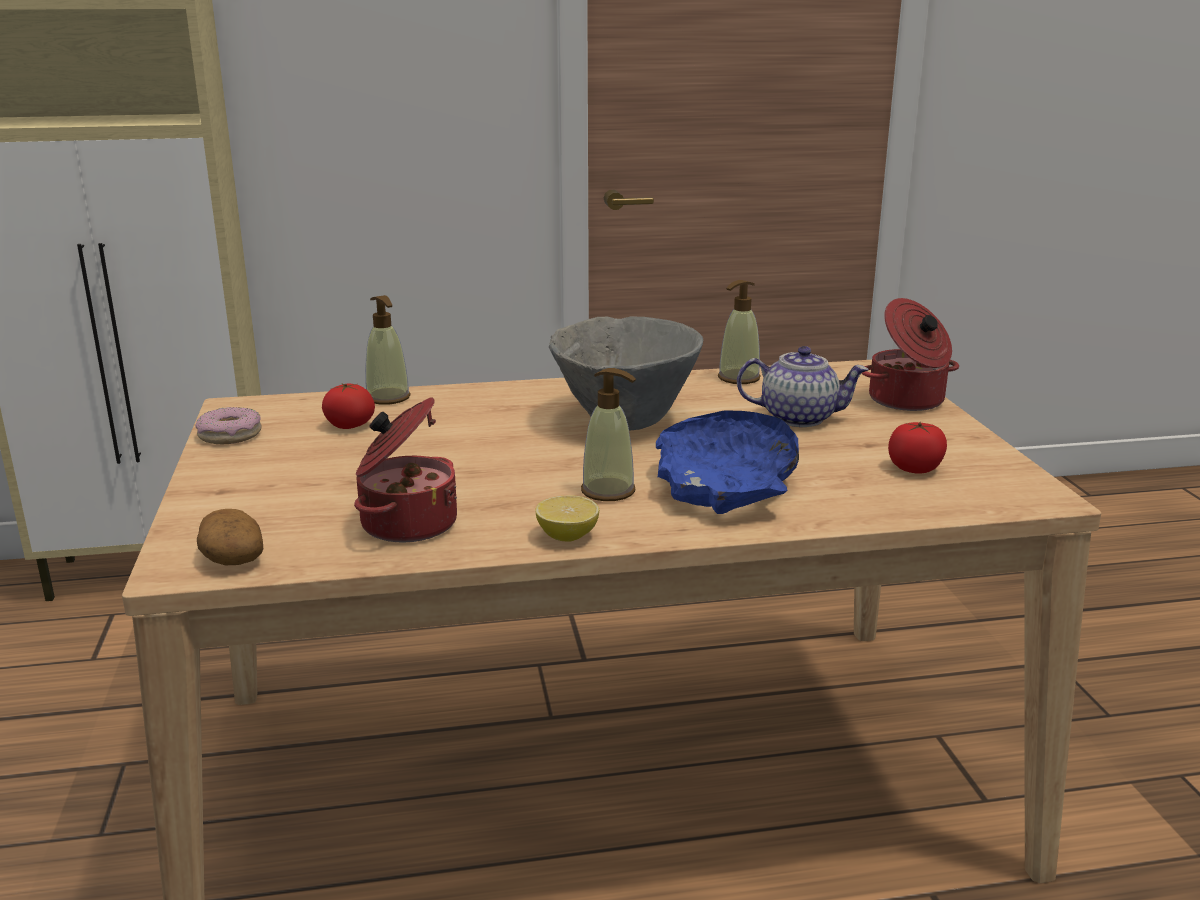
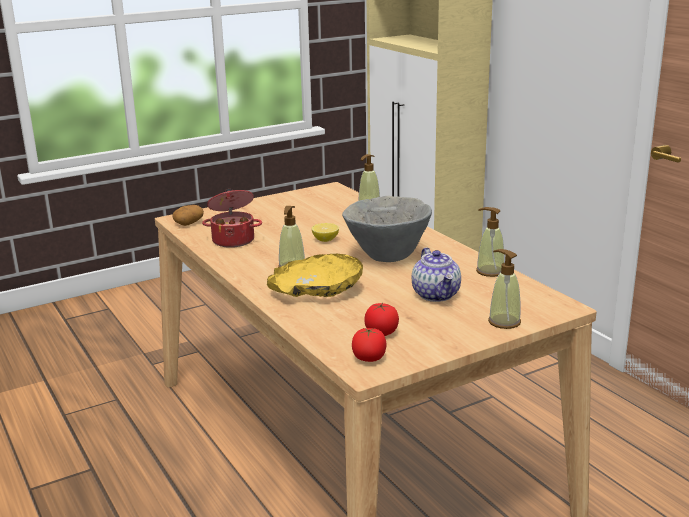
camera: 70 degrees right, 0 degrees up
donut [195,407,262,444] -> none
tomato [322,383,375,429] -> tomato moved to [352,328,386,362]
lemon [535,495,599,542] -> lemon moved to [312,223,339,242]
blue bowl [656,411,799,514] -> yellow bowl [267,254,363,297]
cooking pot [861,298,959,411] -> soap dispenser [488,249,521,329]

